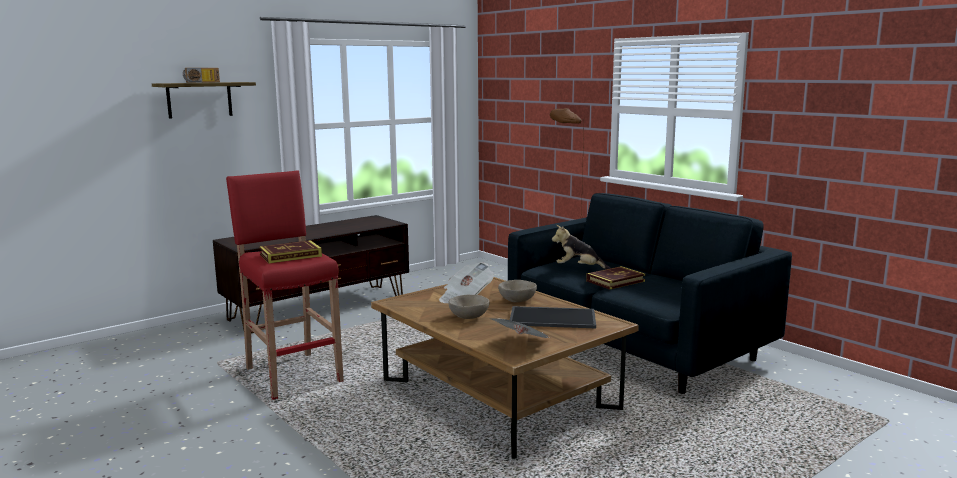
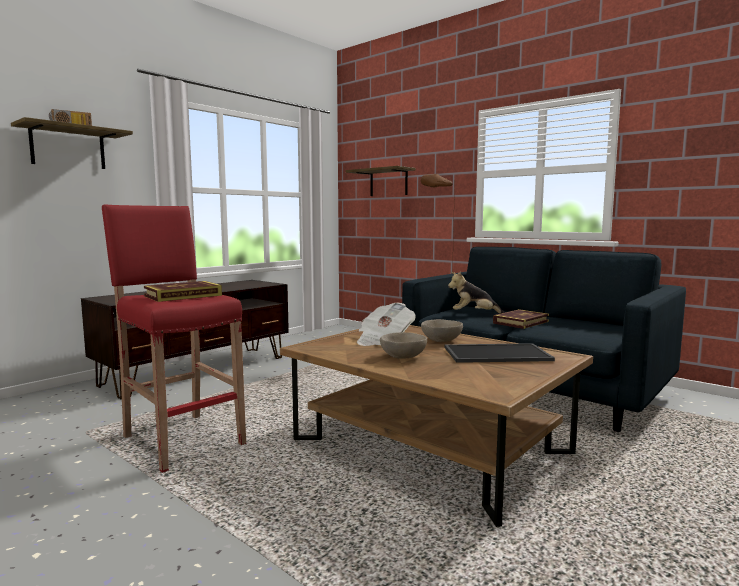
camera: 10 degrees left, 5 degrees down
newspaper [491,318,550,338] -> none
none -> shelf [346,166,416,196]

